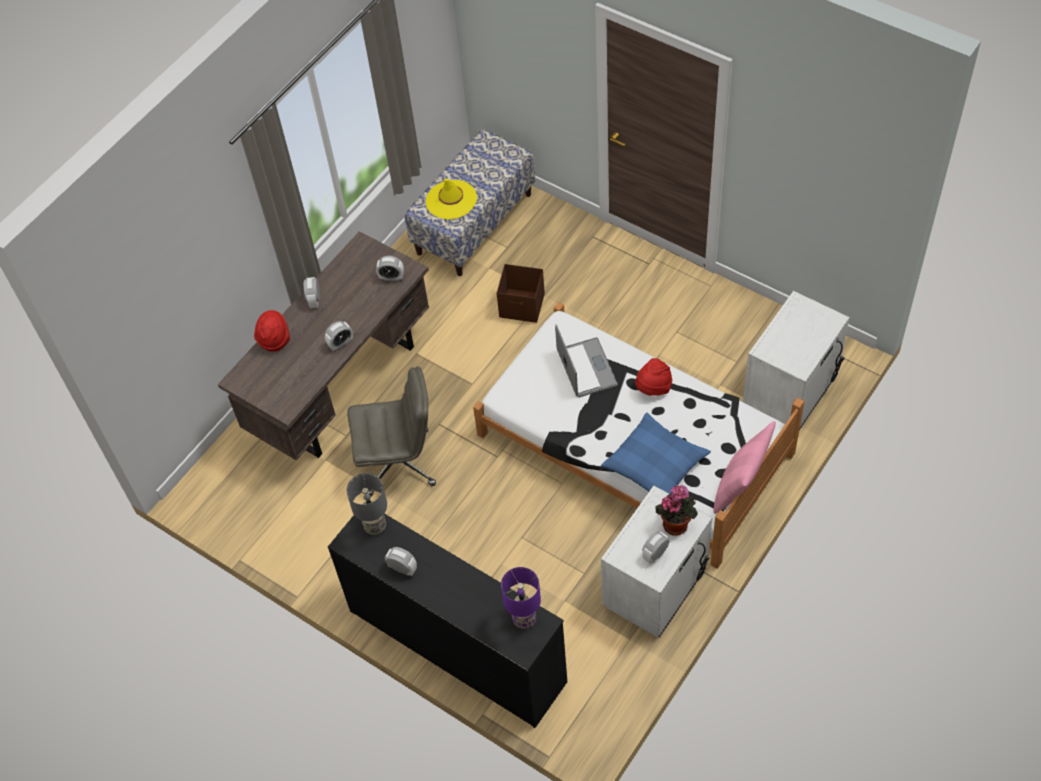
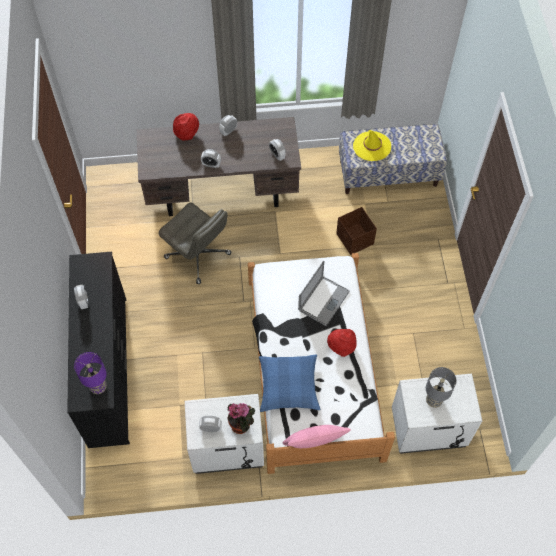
camera: 45 degrees right, 5 degrees up
grey table lamp [346,473,387,535] -> grey table lamp moved to [426,367,456,408]

